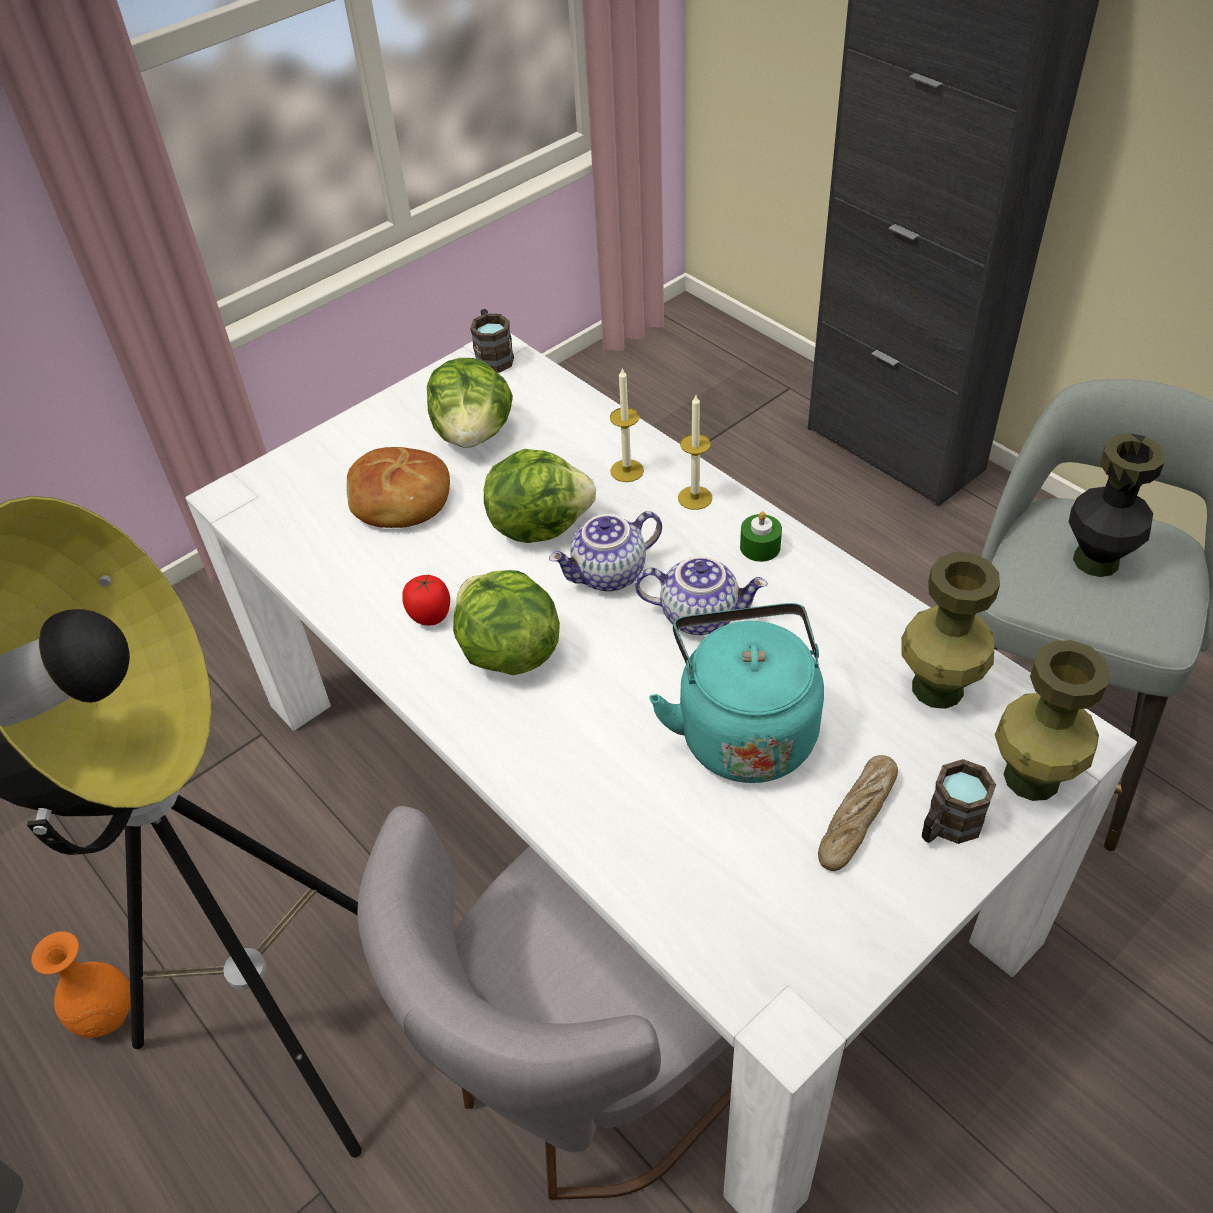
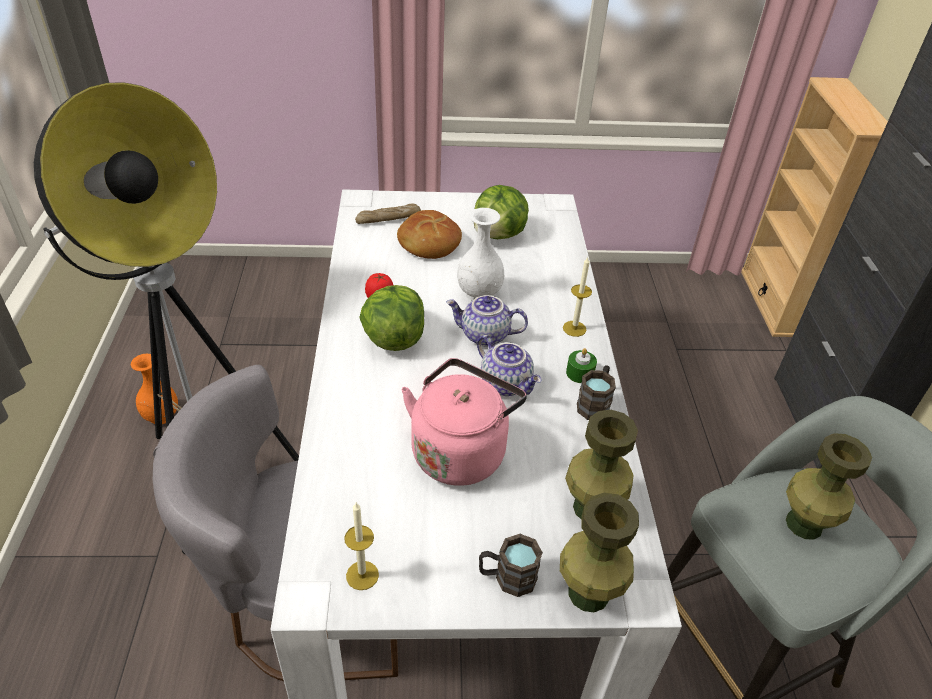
camera: 35 degrees right, 5 degrees down
brown mug [470,309,514,373] -> brown mug moved to [577,365,616,420]
lettuce [484,449,596,543] -> white vase [457,208,504,301]
candle [610,367,644,482] -> candle moved to [344,503,379,590]
turquoise kettle [649,603,824,783] -> pink kettle [401,358,527,486]
bread [818,755,898,871] -> bread moved to [355,203,421,224]
black vase [1069,433,1166,577] -> green vase [786,433,872,540]
none -> beige bookcase [741,77,888,337]

